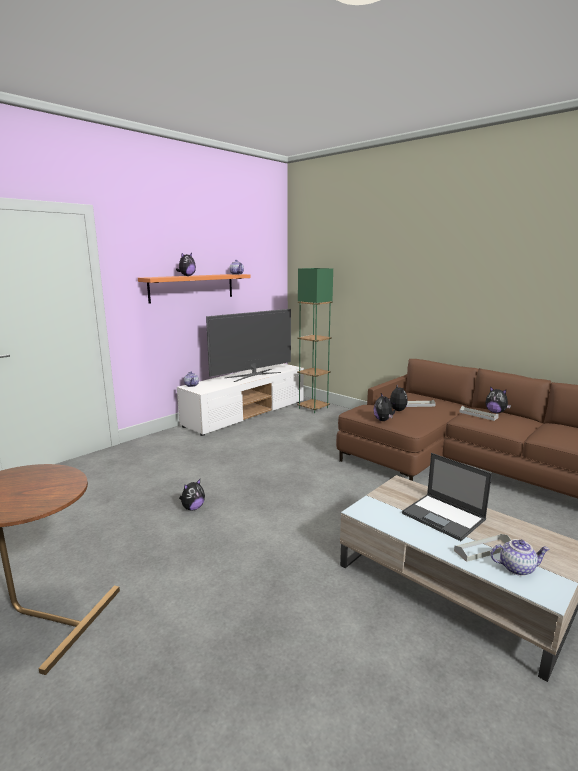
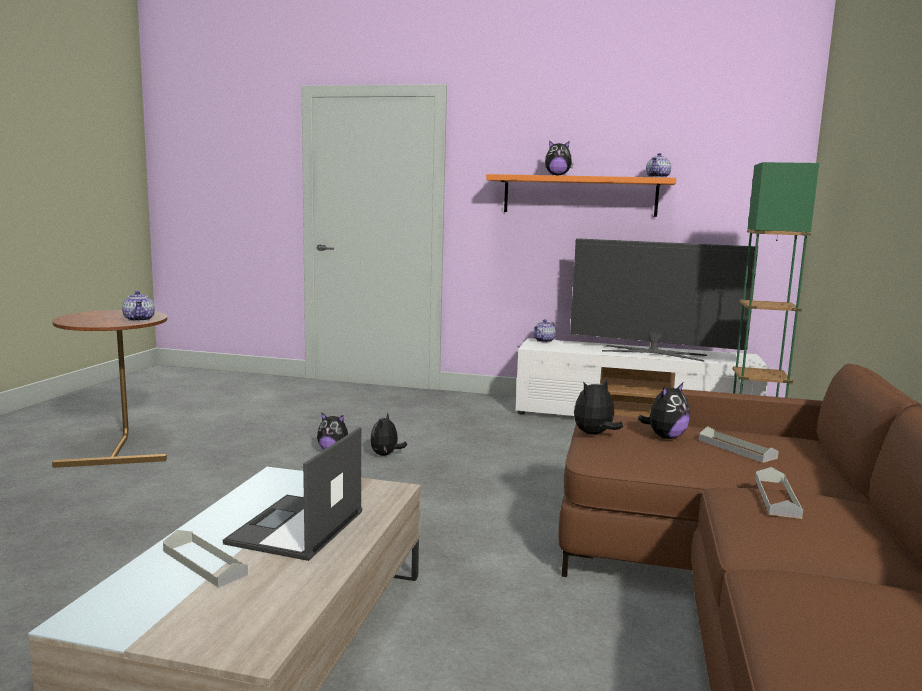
camera: 60 degrees right, 5 degrees down
plush toy [485,386,511,413] -> plush toy moved to [370,412,407,456]
teapot [490,539,550,576] -> teapot moved to [122,291,155,322]

